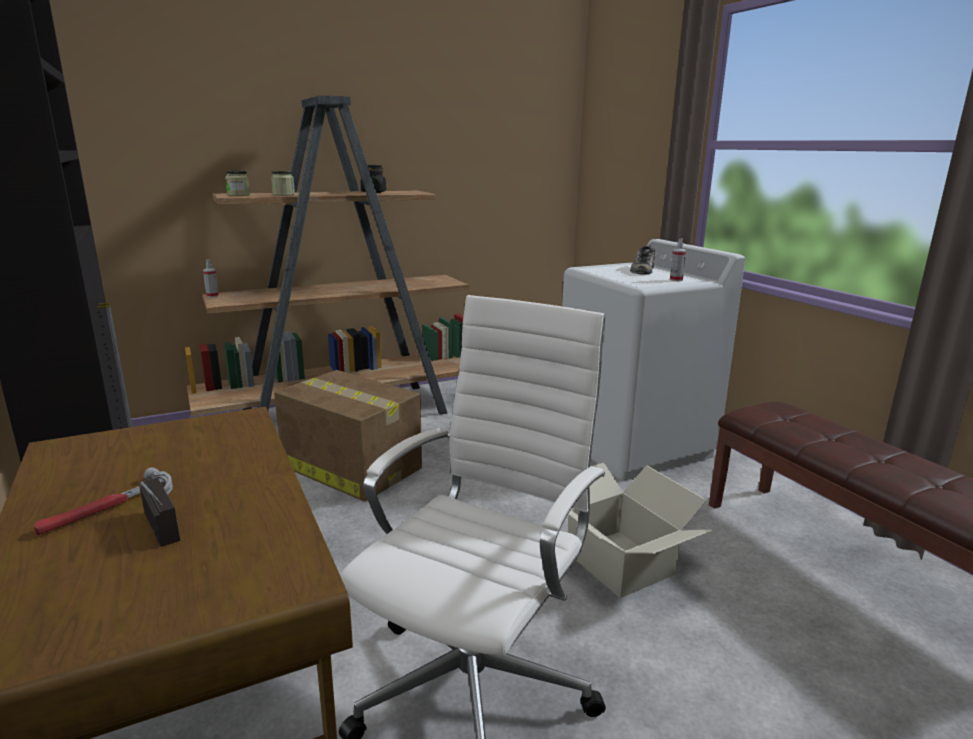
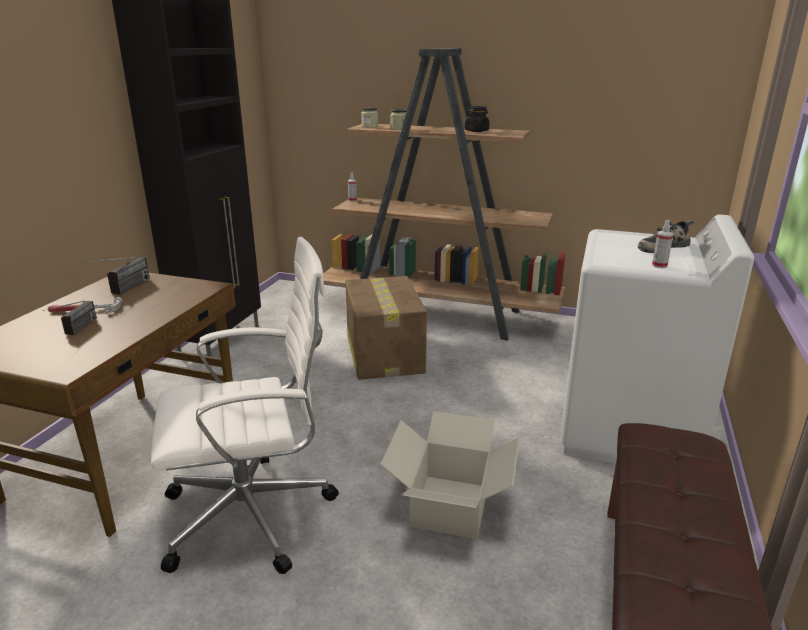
camera: 45 degrees right, 5 degrees up
none -> radio [85,257,150,295]

